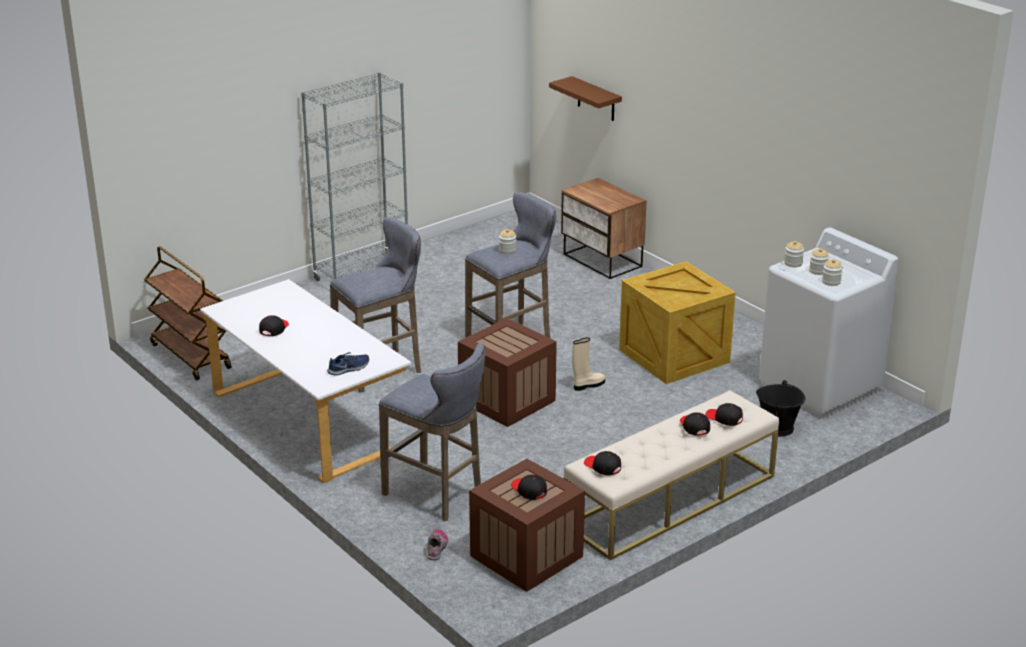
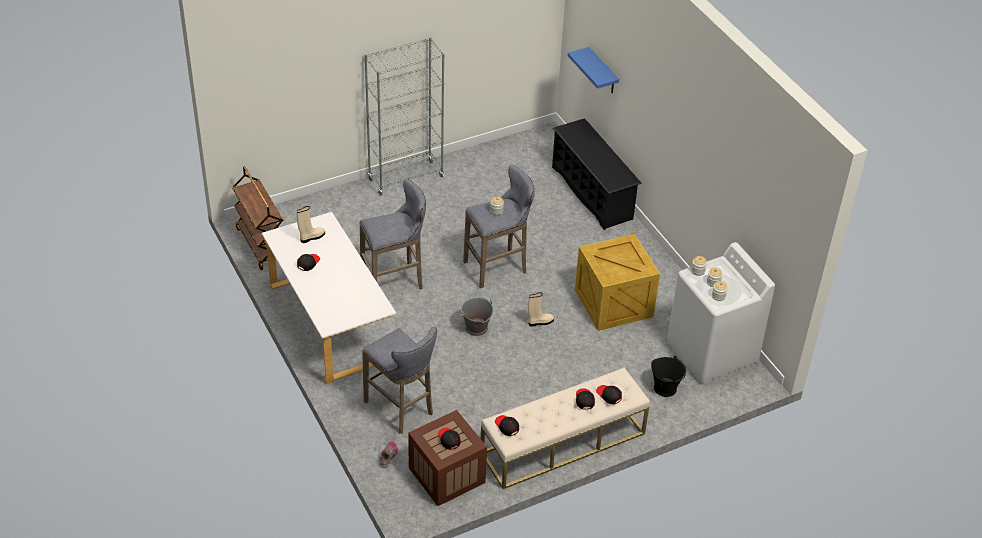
camera: 10 degrees right, 15 degrees up
blue shoe [327,352,369,376] -> none
crate [458,318,556,427] -> grey bucket [460,297,493,336]
brown shelf [549,76,622,121] -> blue shelf [568,47,619,93]
nightstand [561,178,647,279] -> black shoe rack [552,118,642,230]
none -> beige boot [297,206,325,243]

